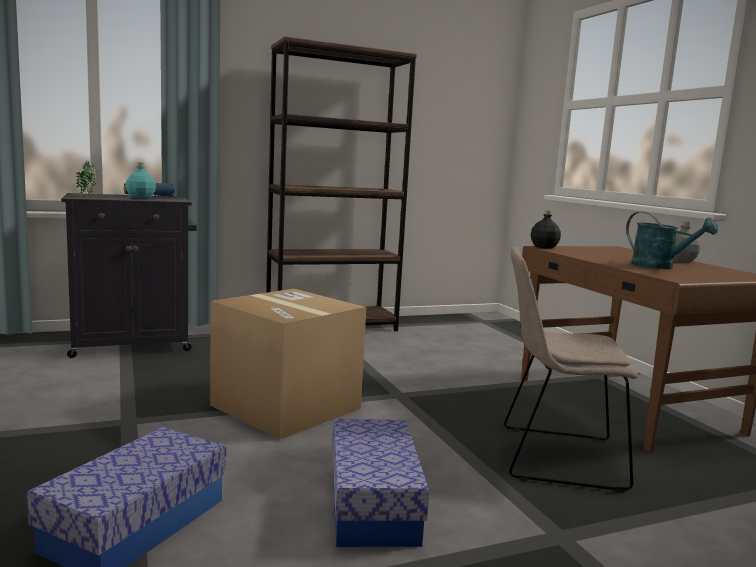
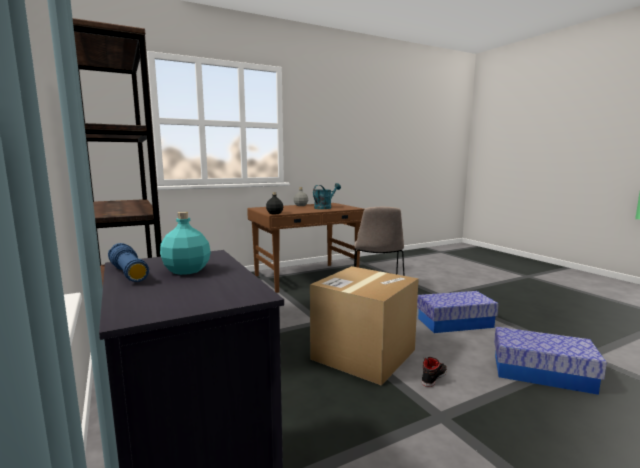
camera: 95 degrees left, 0 degrees up
potted plant [76,161,97,196] -> none
none -> black shoe [422,357,447,387]

